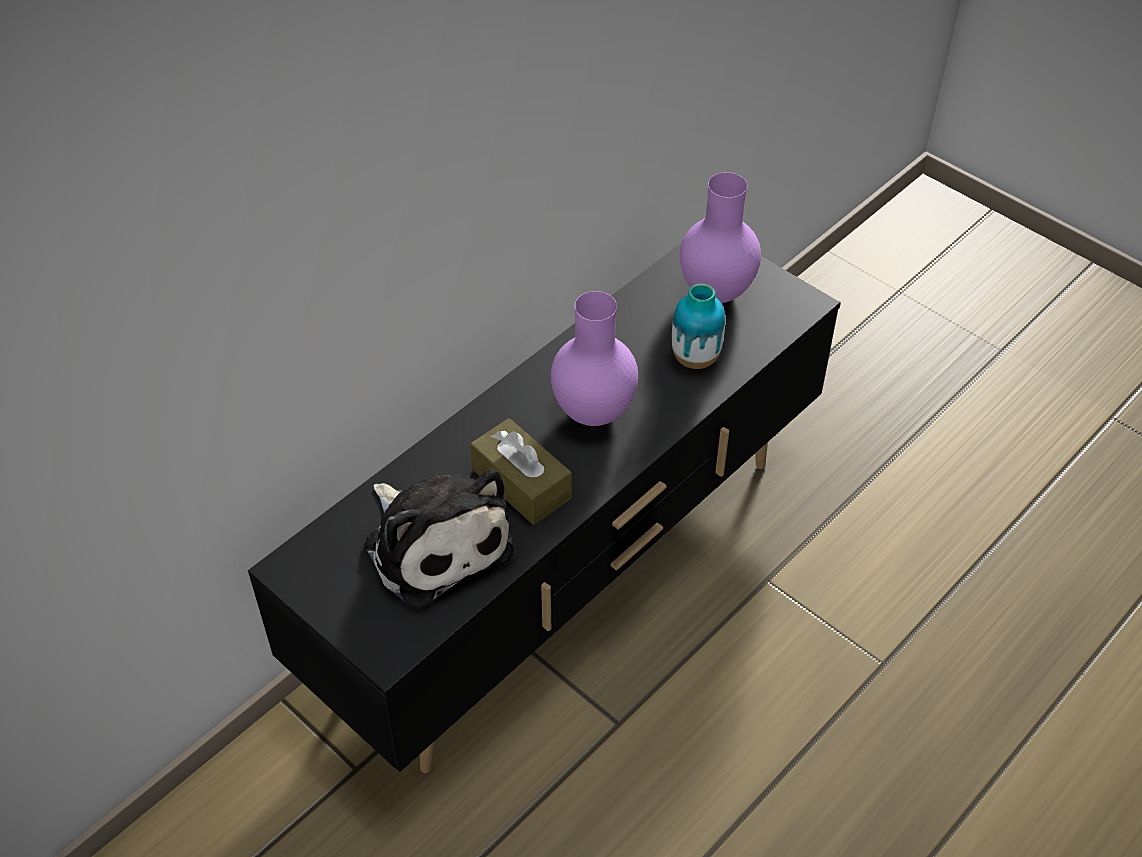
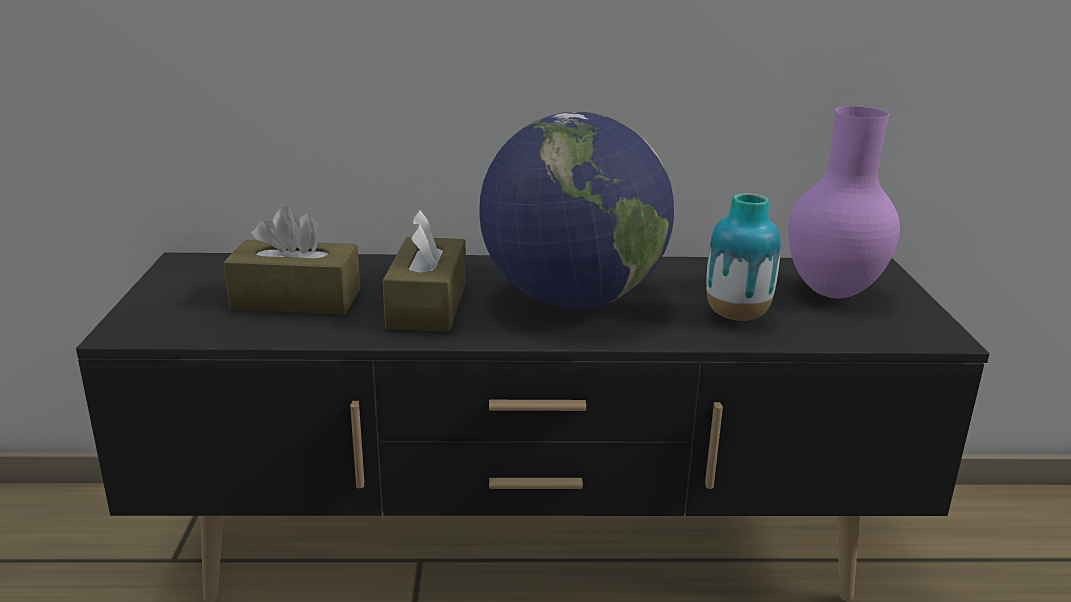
camera: 45 degrees right, 25 degrees down
plush toy [364,468,514,609] -> brown tissue box [223,206,360,315]
purple vase [551,291,638,426] -> globe [479,112,674,308]

